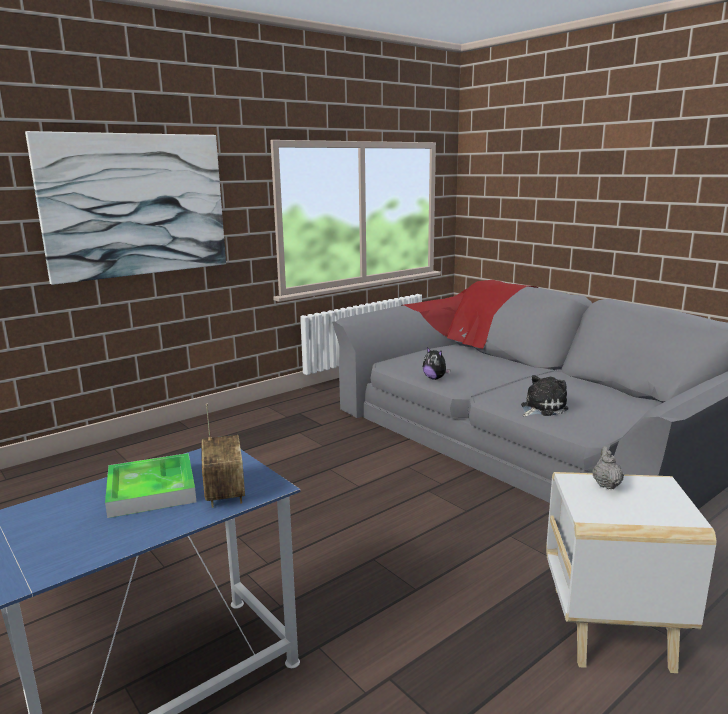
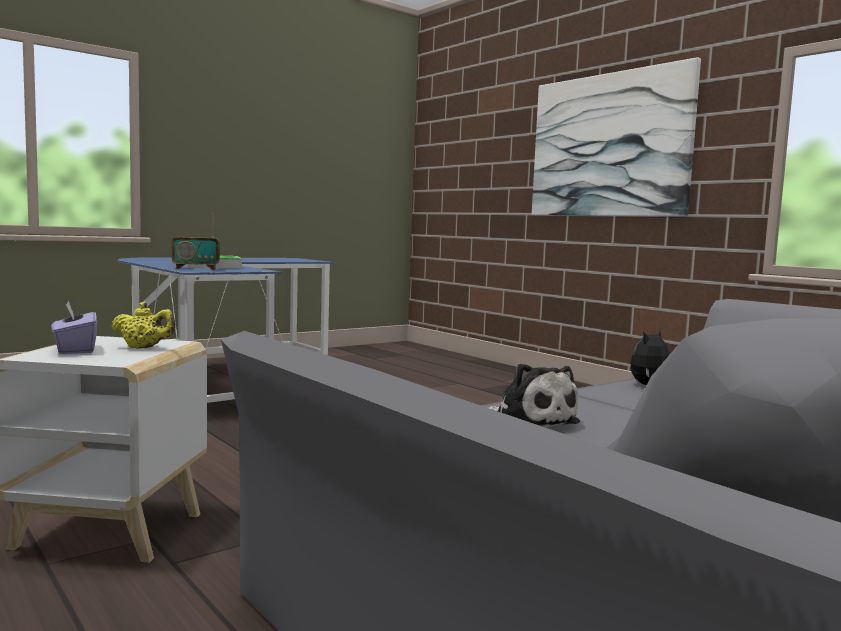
camera: 90 degrees right, 10 degrees down
grey teapot [592,446,624,489] -> yellow teapot [111,302,176,348]
none -> purple tissue box [52,301,97,354]

